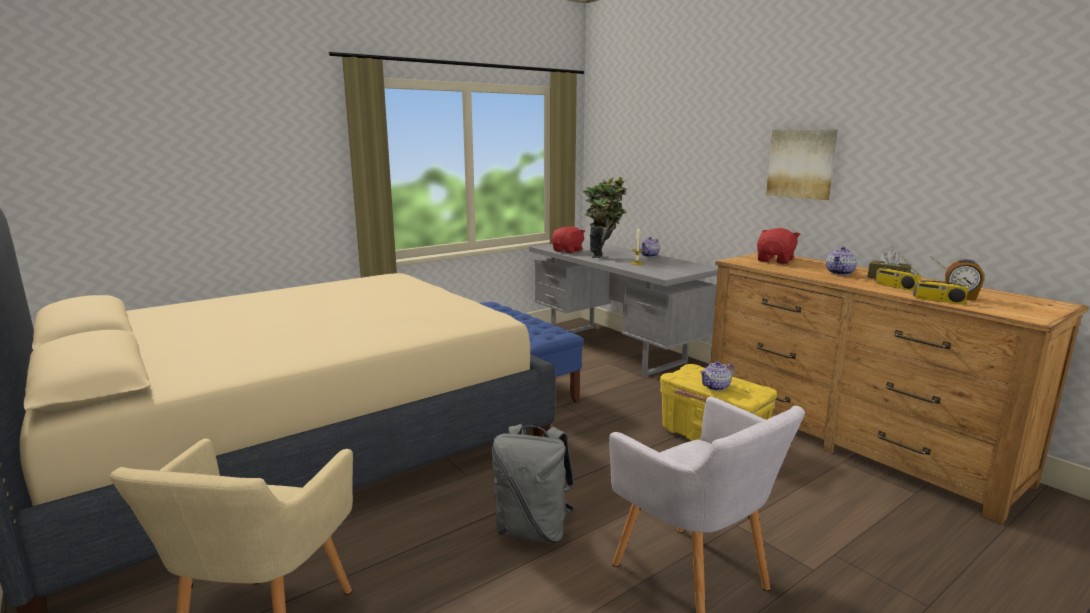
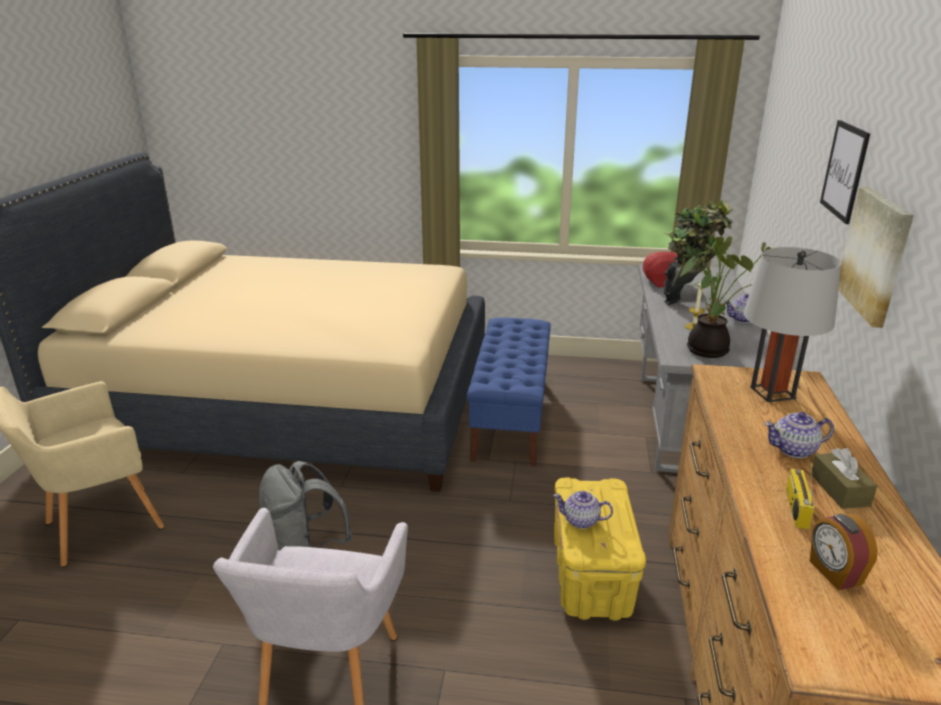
camera: 45 degrees right, 10 degrees up
red plush toy [757,228,801,264] -> grey table lamp [744,247,841,402]
radio [913,258,969,305] -> none
none -> potted plant [679,236,771,358]
none -> picture [820,120,870,224]

